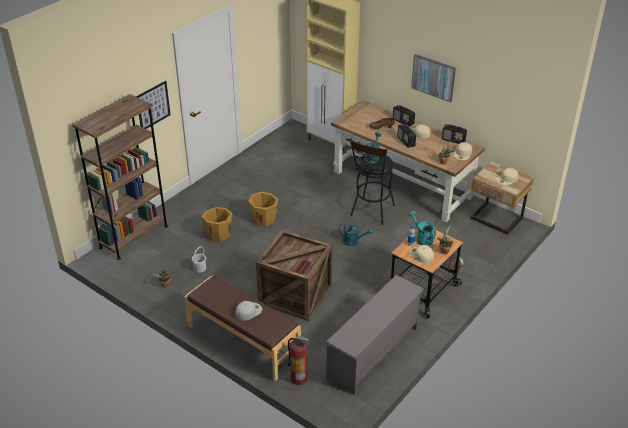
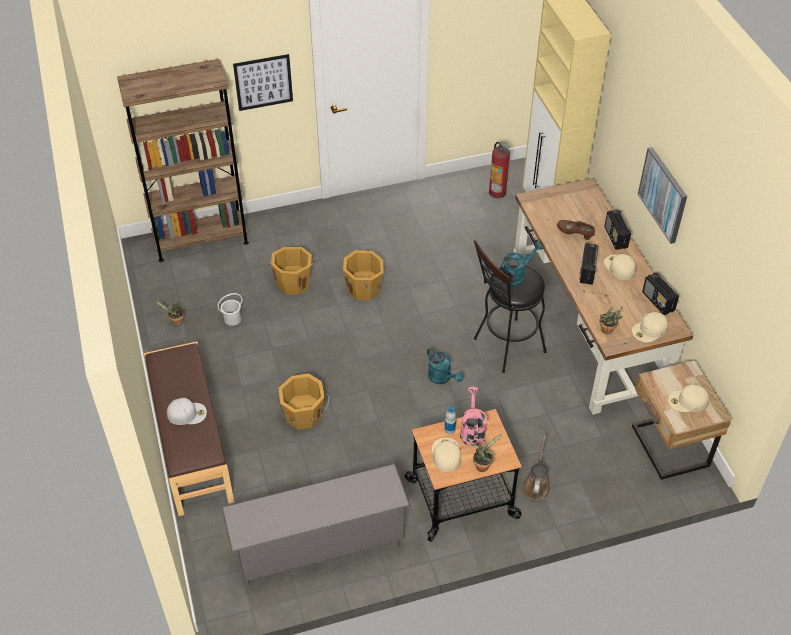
camera: 35 degrees right, 10 degrees up
crate [256,230,332,321] -> orange bucket [275,373,330,430]
fire extinguisher [288,336,309,385] -> fire extinguisher moved to [489,141,510,198]
turquoise watering can [409,211,436,246] -> pink watering can [460,387,487,447]

